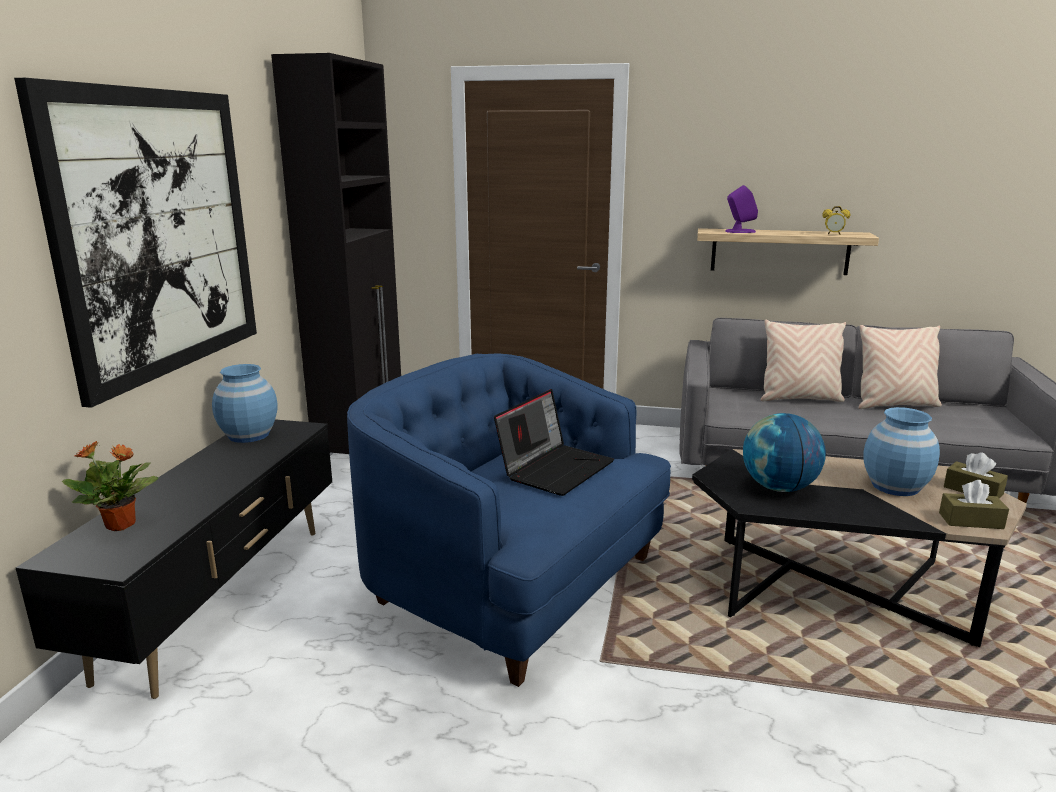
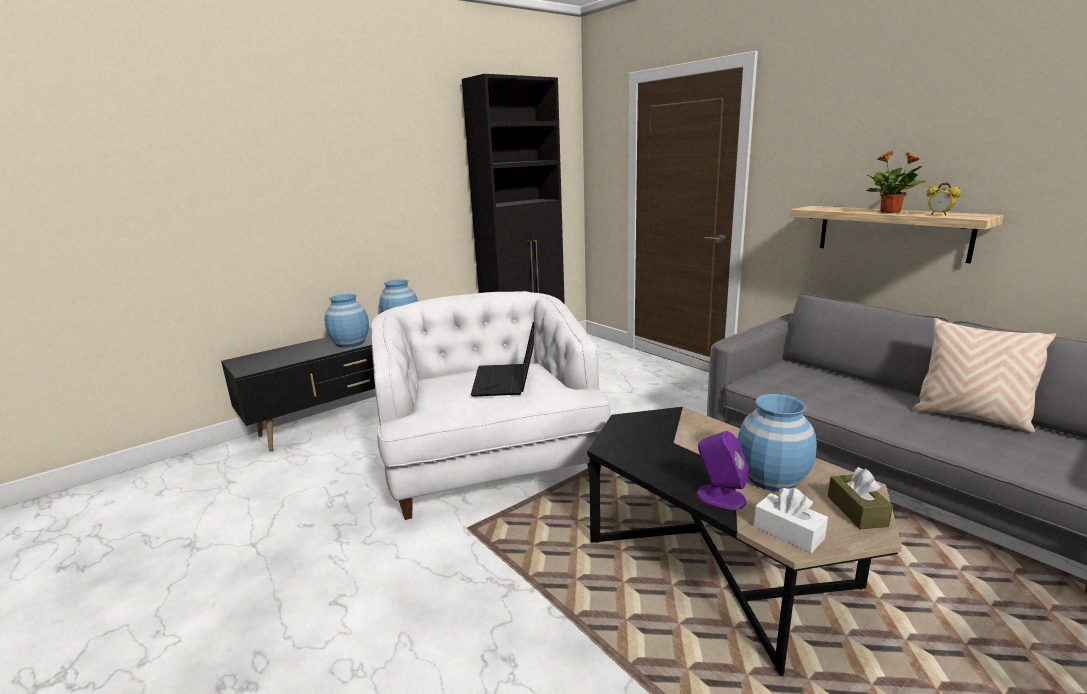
camera: 40 degrees right, 0 degrees up
picture [14,78,257,408] -> none
potted plant [62,441,158,531] -> potted plant moved to [866,151,926,213]
blue armchair [347,354,671,687] -> white armchair [372,291,610,520]
laptop [494,389,614,496] -> laptop turned 105 degrees clockwise [471,322,534,396]
purple speaker [725,185,758,233] -> purple speaker moved to [697,431,749,510]
globe [743,413,826,492] -> none
beige pillow [761,320,846,402] -> none
brown tissue box [939,480,1009,529] -> white tissue box [754,488,828,553]
none -> blue vase [325,294,369,348]

